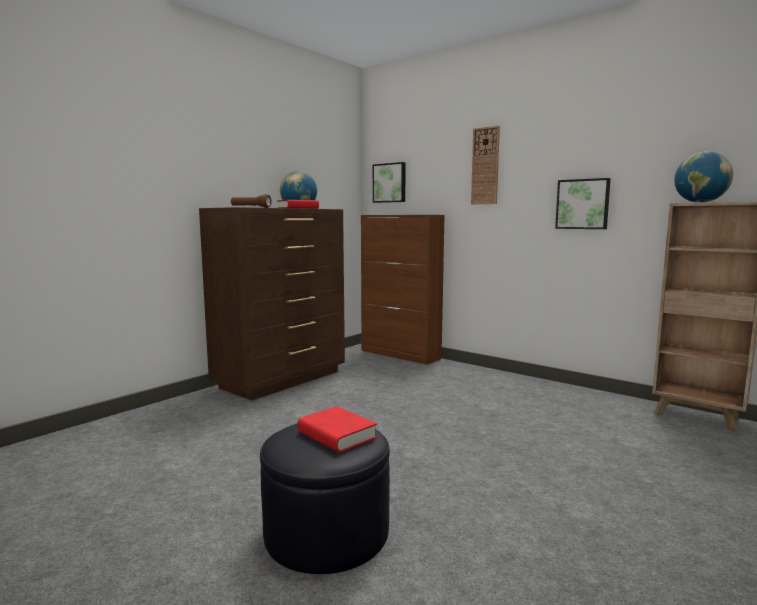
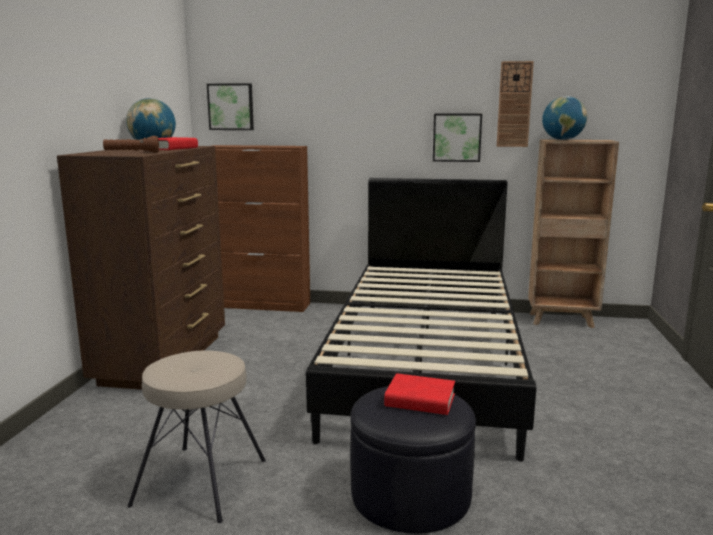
camera: 30 degrees left, 5 degrees up
wall clock [471,126,500,204] -> wall clock moved to [497,61,534,147]
none -> beige stool [127,351,266,523]
none -> black bed [306,178,536,462]

